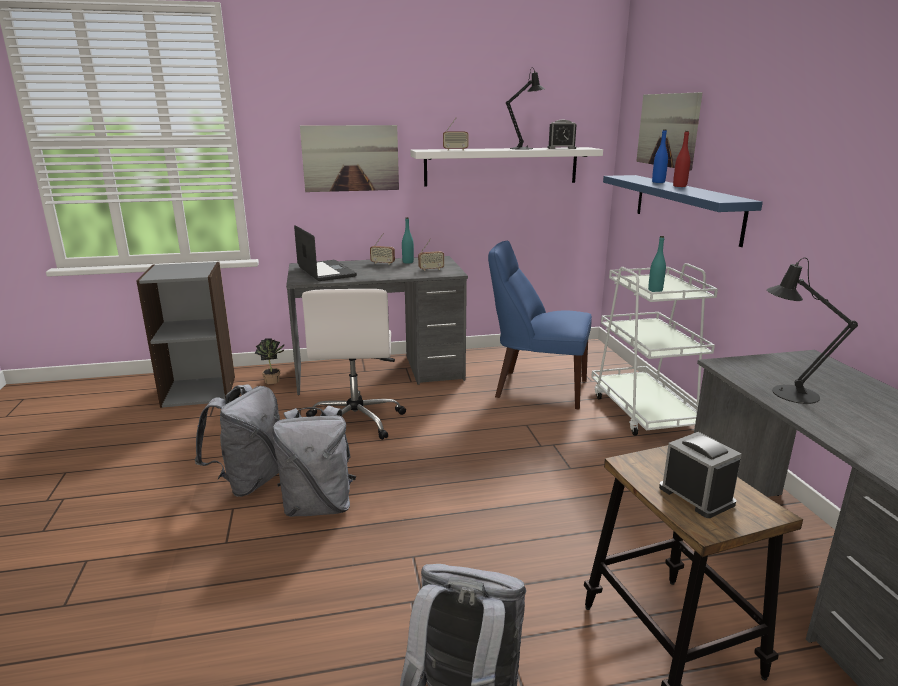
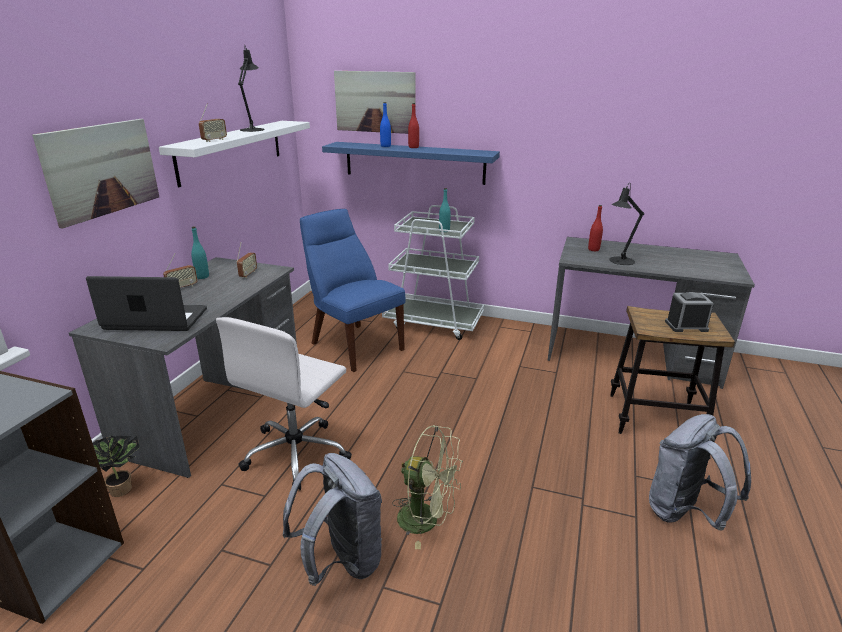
camera: 60 degrees left, 5 degrees up
grey backpack [272,405,356,517] -> green fan [392,425,463,549]
white office chair [302,289,406,440] -> white office chair turned 90 degrees clockwise [216,317,352,490]
blue chair [488,241,592,410] -> blue chair turned 90 degrees clockwise [300,209,405,372]
alarm clock [547,119,577,149] -> none
none -> red bottle [588,205,603,251]

